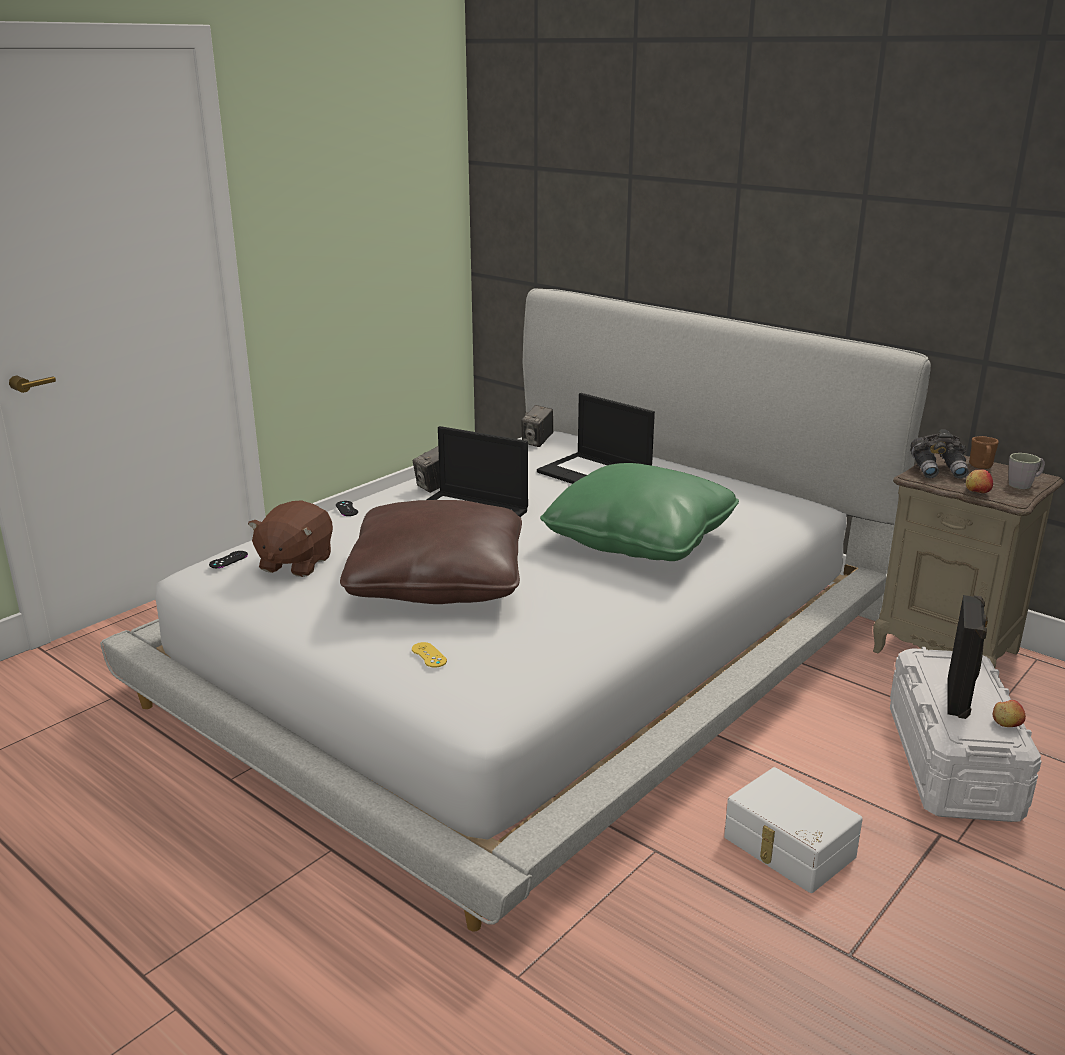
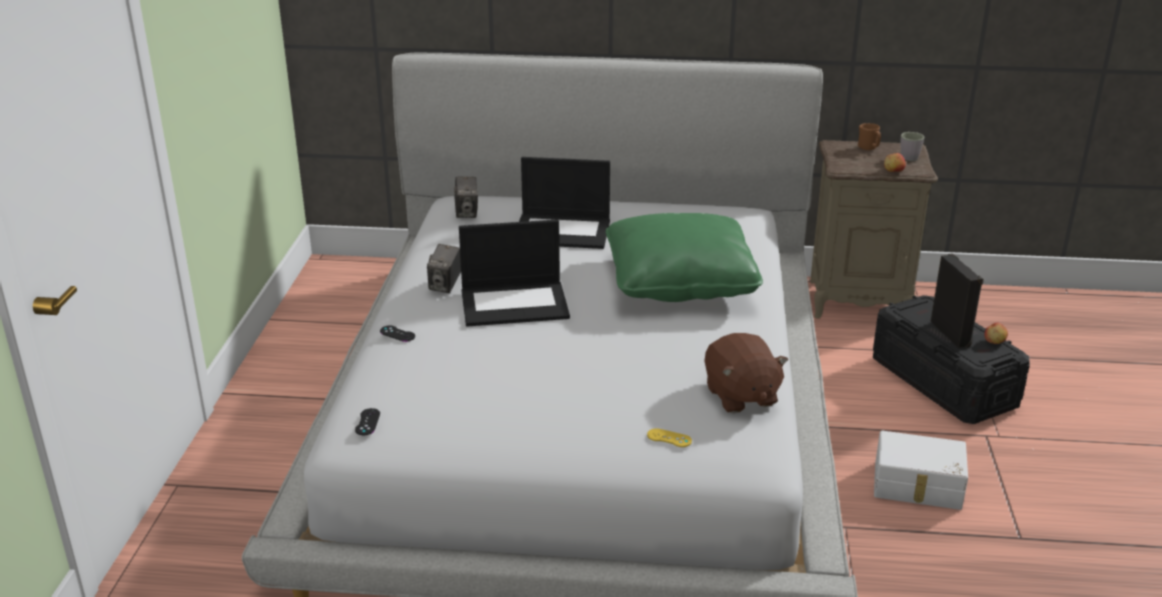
camera: 35 degrees left, 5 degrees up
brown plush toy [248,500,333,577] -> brown plush toy moved to [705,333,788,413]
brown pillow [340,500,522,604] -> none
white storage box [890,647,1042,822] -> black storage box [873,295,1030,424]
grey binoculars [910,429,969,479] -> none

